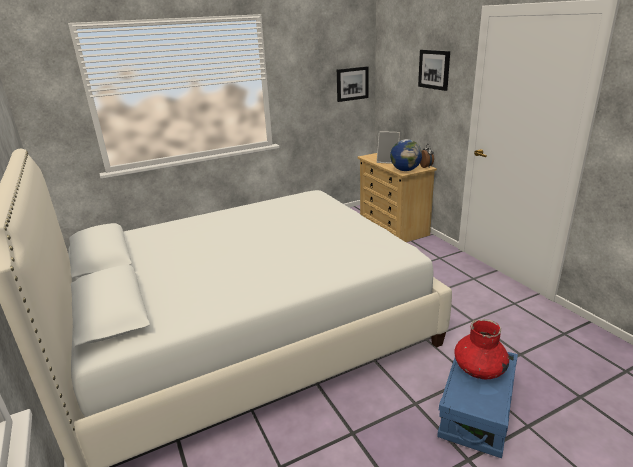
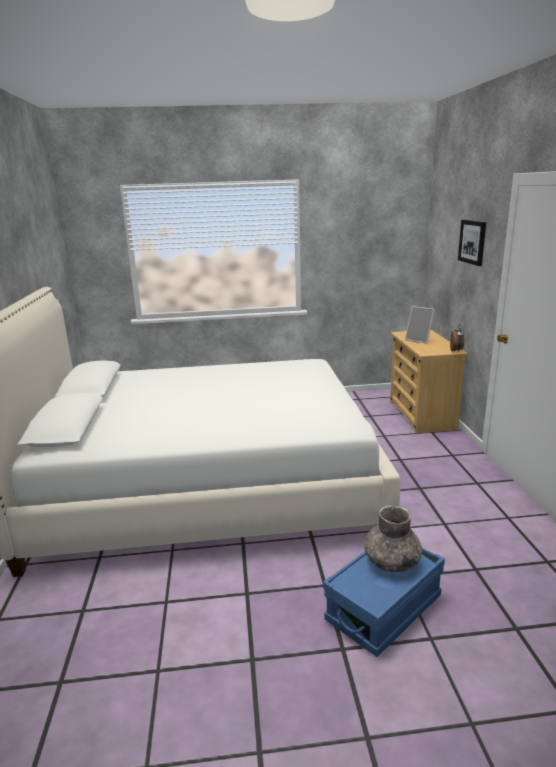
camera: 20 degrees right, 5 degrees down
picture [337,66,369,102] -> none
globe [390,139,422,171] -> none
red vase [454,319,509,379] -> grey vase [364,505,422,572]

